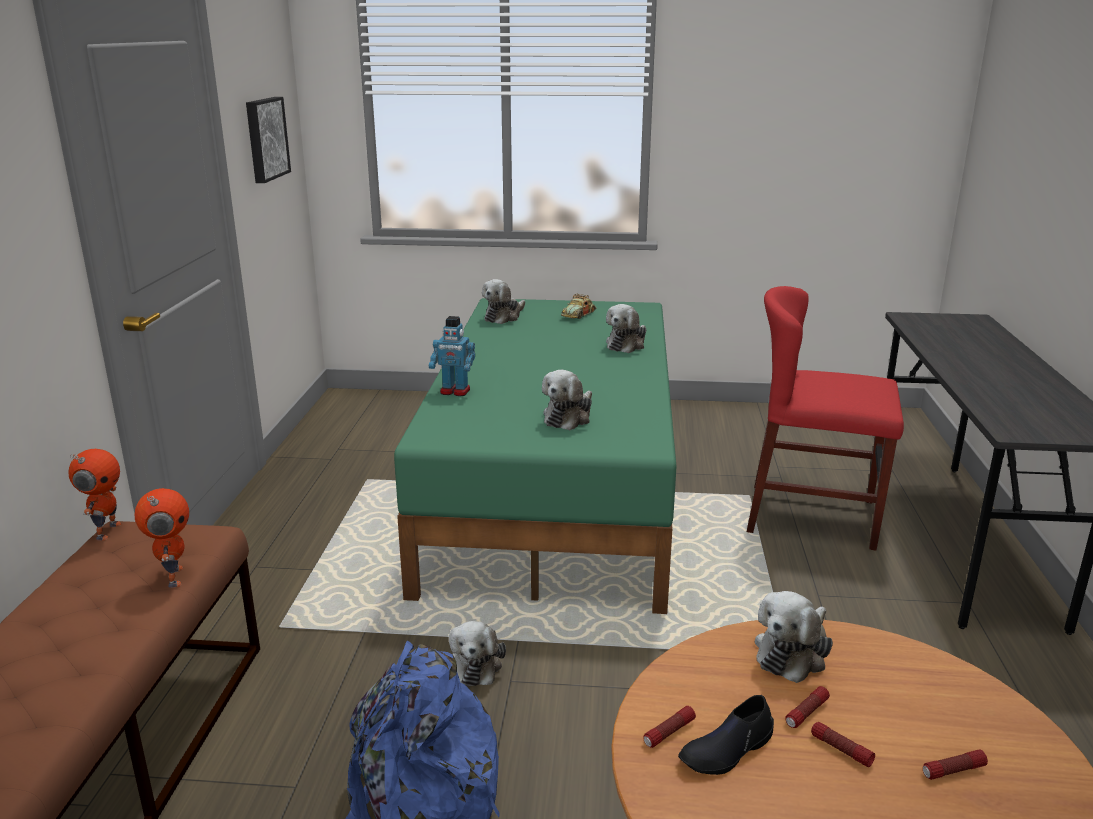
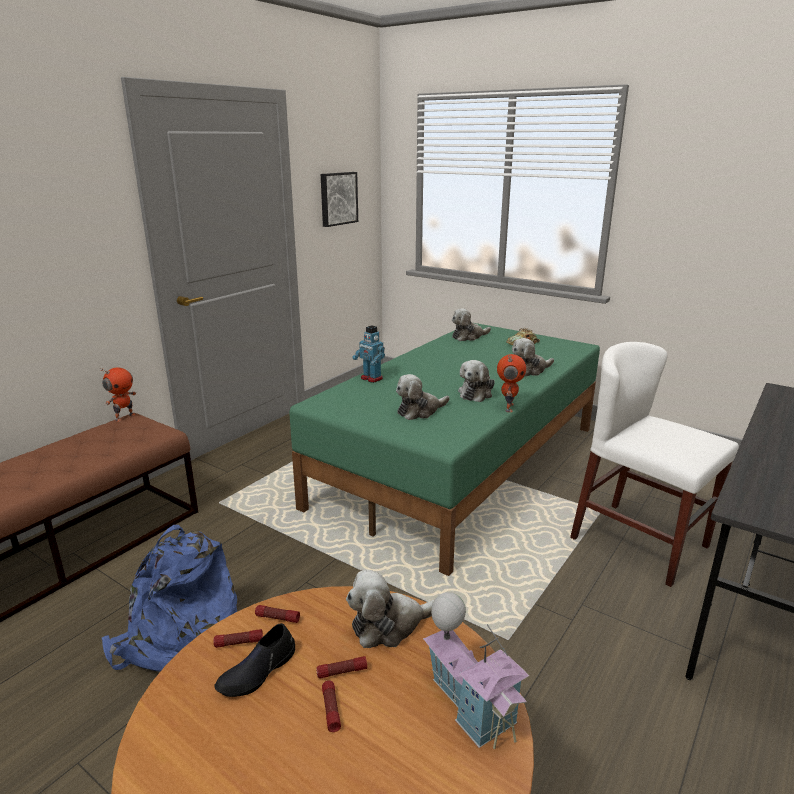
camera: 30 degrees right, 0 degrees up
toy robot [135,488,189,588] -> toy robot moved to [497,354,526,412]
plush toy [449,621,506,686] -> plush toy moved to [458,360,495,402]
black shoe [678,695,774,775] -> black shoe turned 45 degrees counterclockwise [214,623,295,697]
red chair [747,286,904,551] -> white chair [570,342,739,587]
flashlight [923,750,988,780] -> flashlight moved to [255,605,300,623]
none -> toy house [423,592,529,750]

